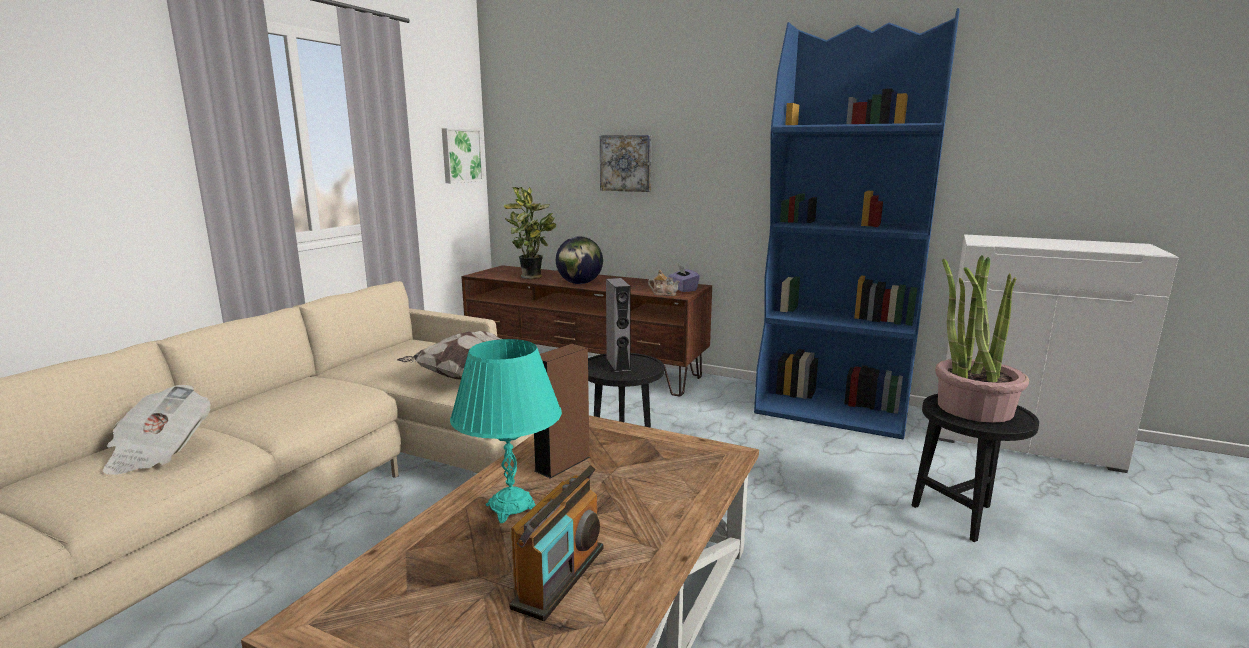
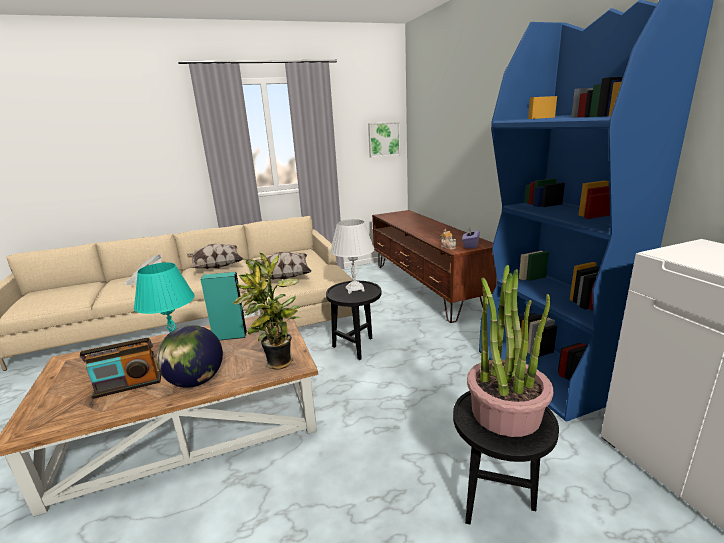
camera: 45 degrees right, 5 degrees up
potted plant [504,186,556,279] -> potted plant moved to [233,252,301,370]
brown speaker [534,344,590,479] -> turquoise speaker [200,272,247,340]
globe [556,236,603,284] -> globe moved to [156,325,223,388]
picture [600,135,651,192] -> none
grey speaker [606,278,631,372] -> white table lamp [330,219,375,294]
none -> pillow [188,244,243,269]

